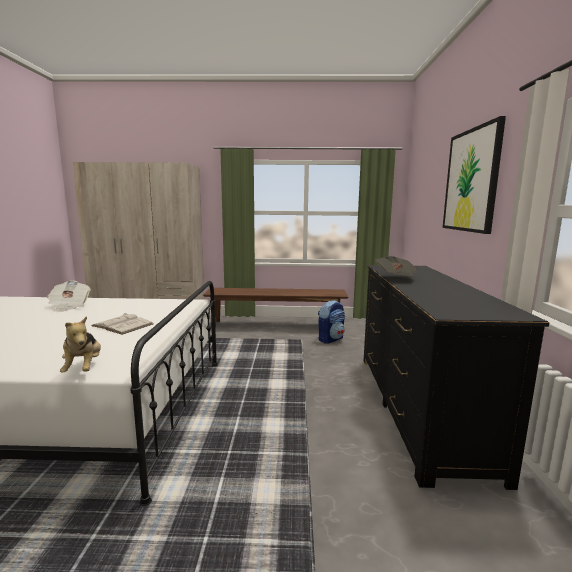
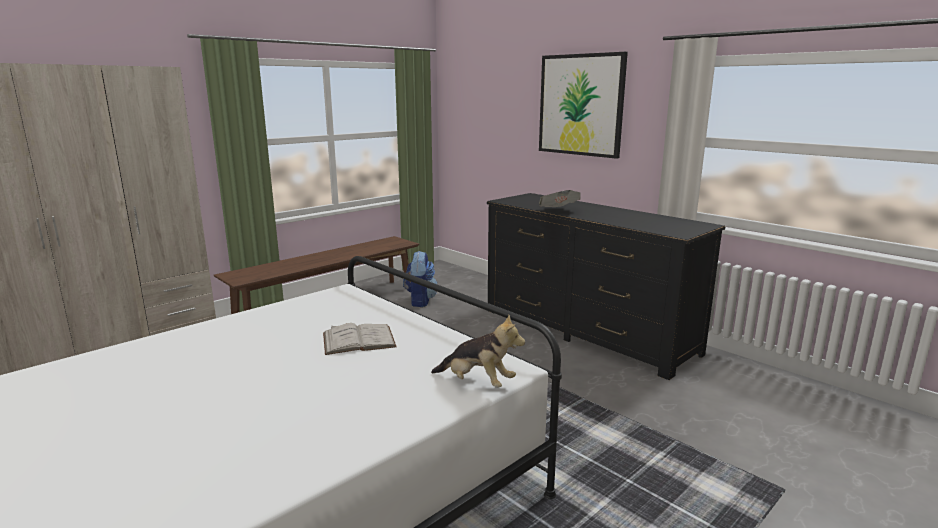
camera: 45 degrees left, 5 degrees up
newspaper [47,281,91,312] -> none

